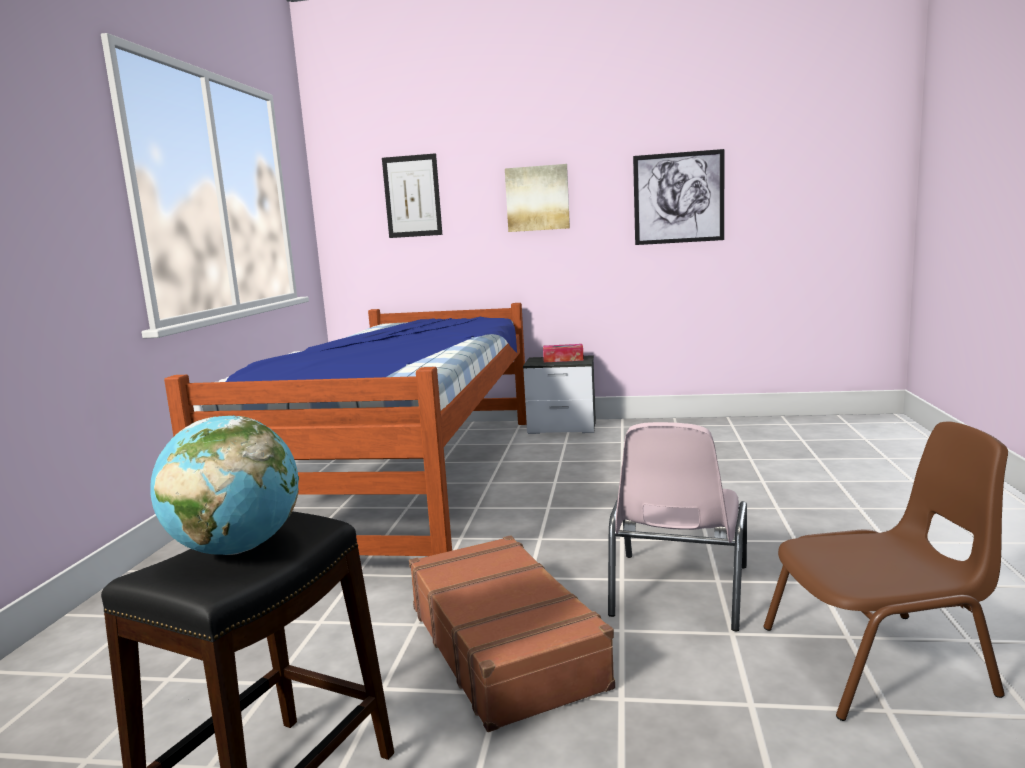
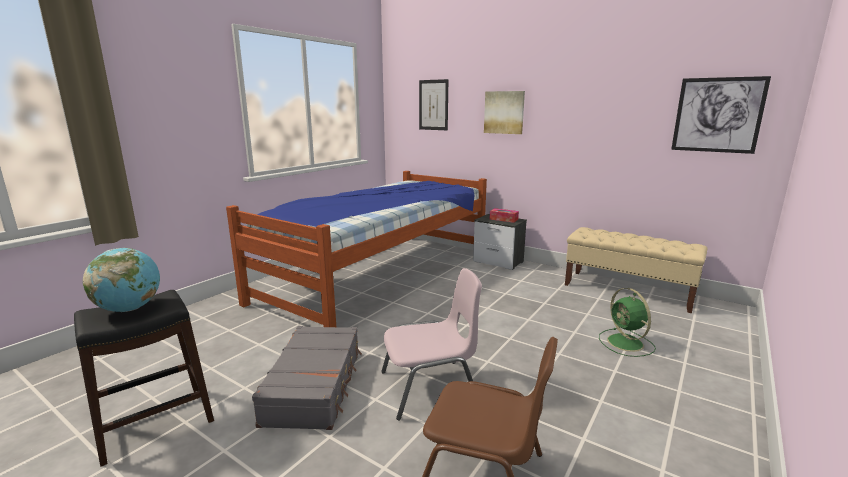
camera: 25 degrees right, 5 degrees up
brown suitcase [409,535,615,732] -> grey suitcase [252,326,362,430]
pink chair [608,422,747,631] -> pink chair turned 150 degrees counterclockwise [381,268,482,421]
picture [633,149,724,245] -> picture moved to [671,76,771,154]
none -> beige bench [565,227,707,313]
none -> green fan [599,288,656,357]

